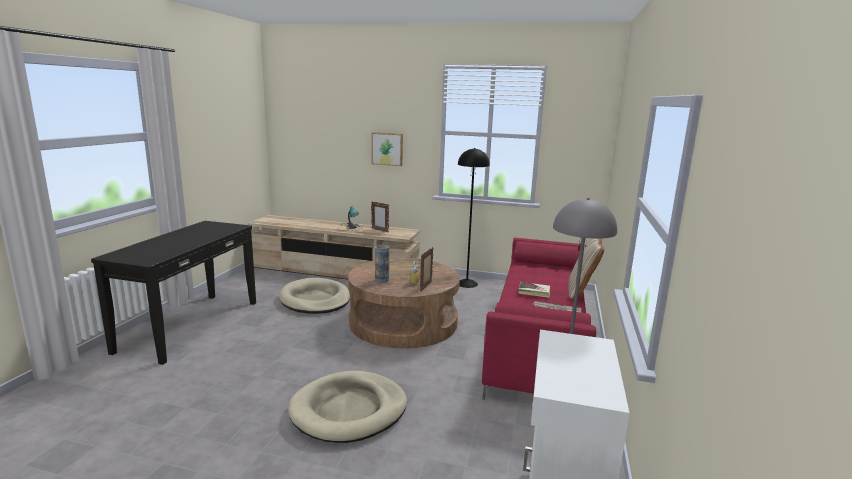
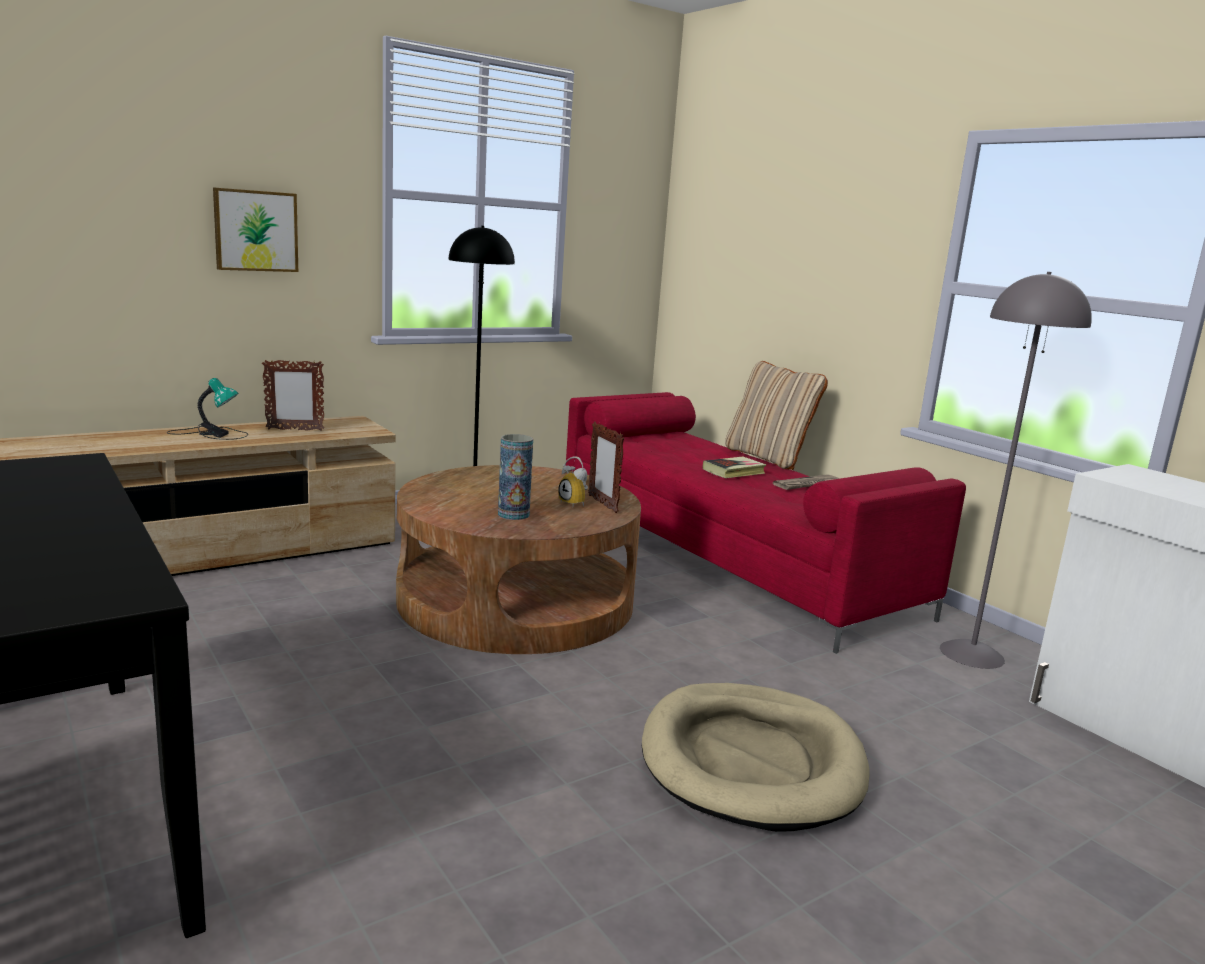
camera: 50 degrees left, 0 degrees up
beige dog bed [279,278,350,314] -> none

